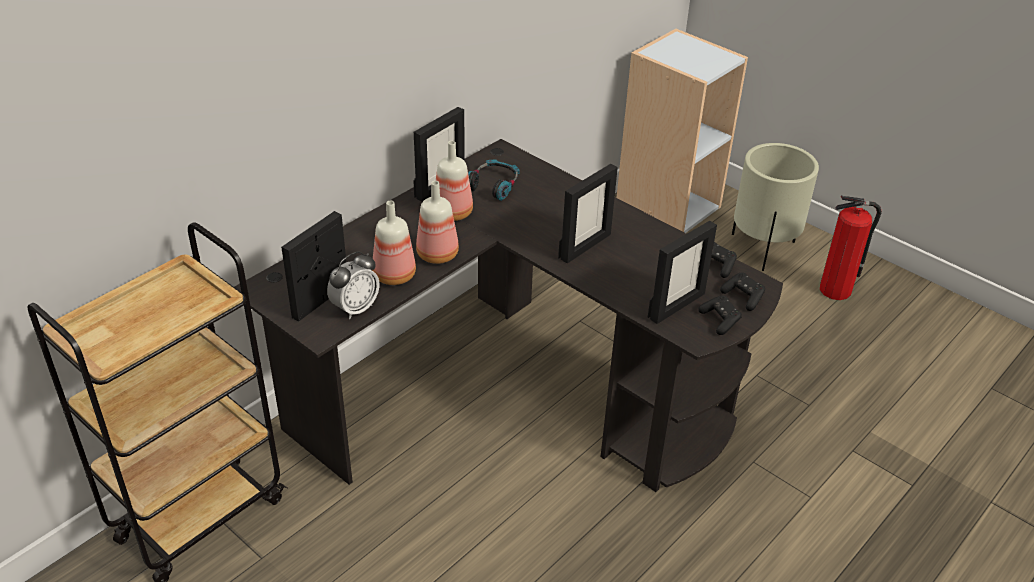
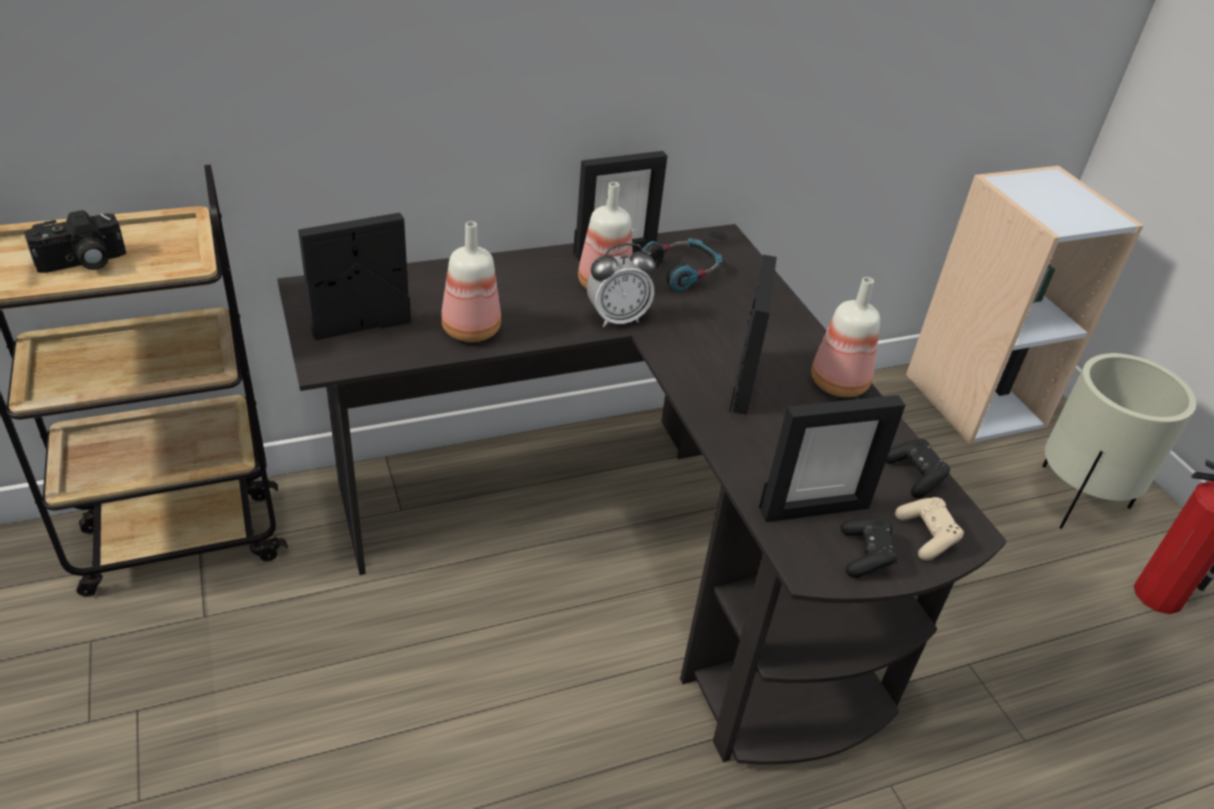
camera: 25 degrees right, 0 degrees up
alarm clock [327,251,379,319] -> alarm clock moved to [587,243,656,327]
bottle [416,181,459,264] -> bottle moved to [811,277,880,397]
picture frame [558,164,618,263] -> picture frame turned 60 degrees counterclockwise [729,255,777,415]
black game controller [720,272,765,311] -> beige game controller [895,497,964,561]
none -> camera [24,210,126,273]

